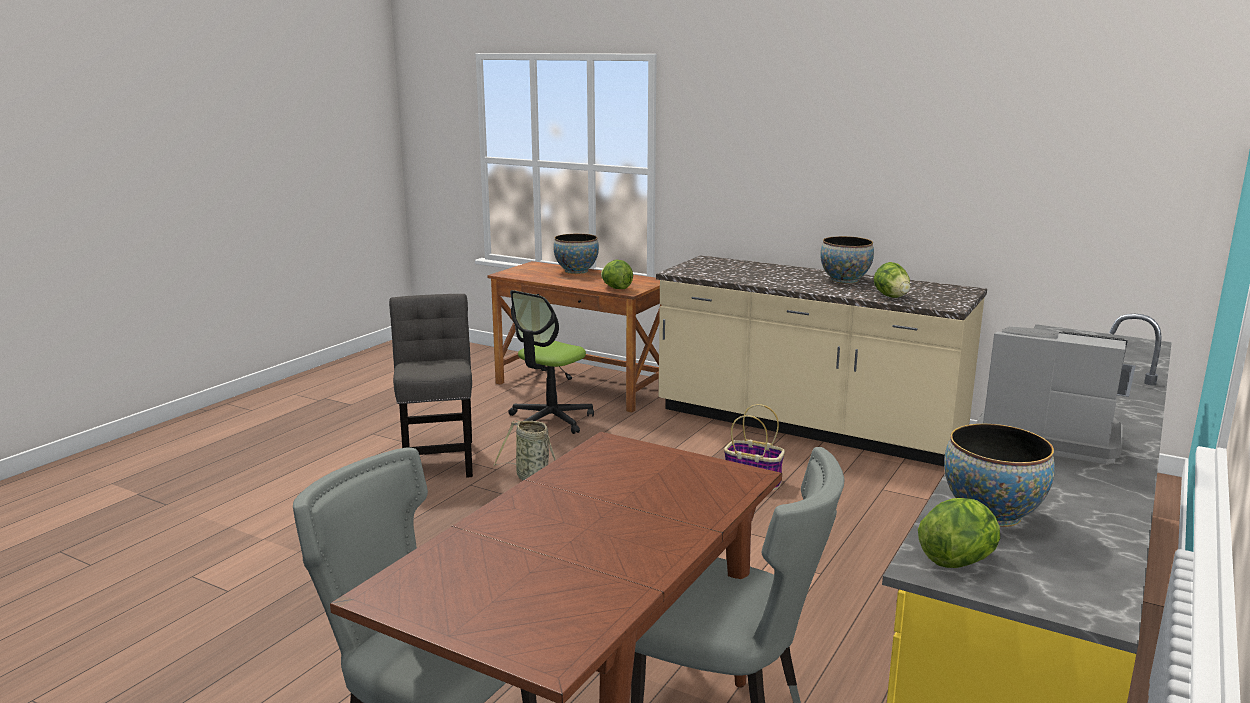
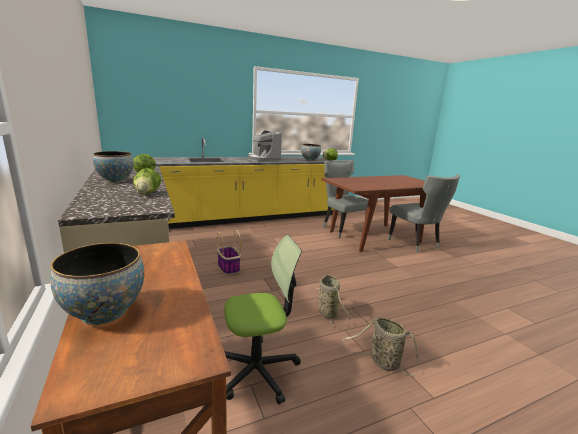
camera: 145 degrees left, 0 degrees up
grey chair [389,294,473,478] -> basket [343,317,419,376]
lettuce [601,260,633,289] -> lettuce moved to [133,168,161,194]

